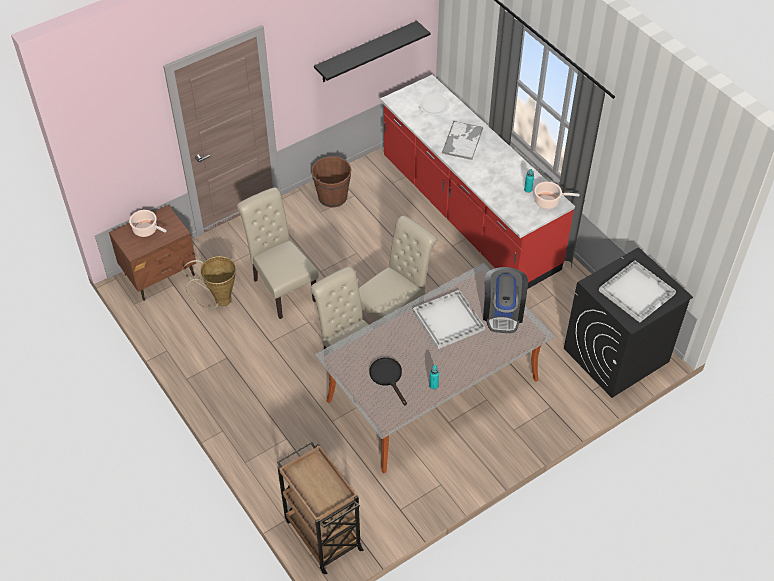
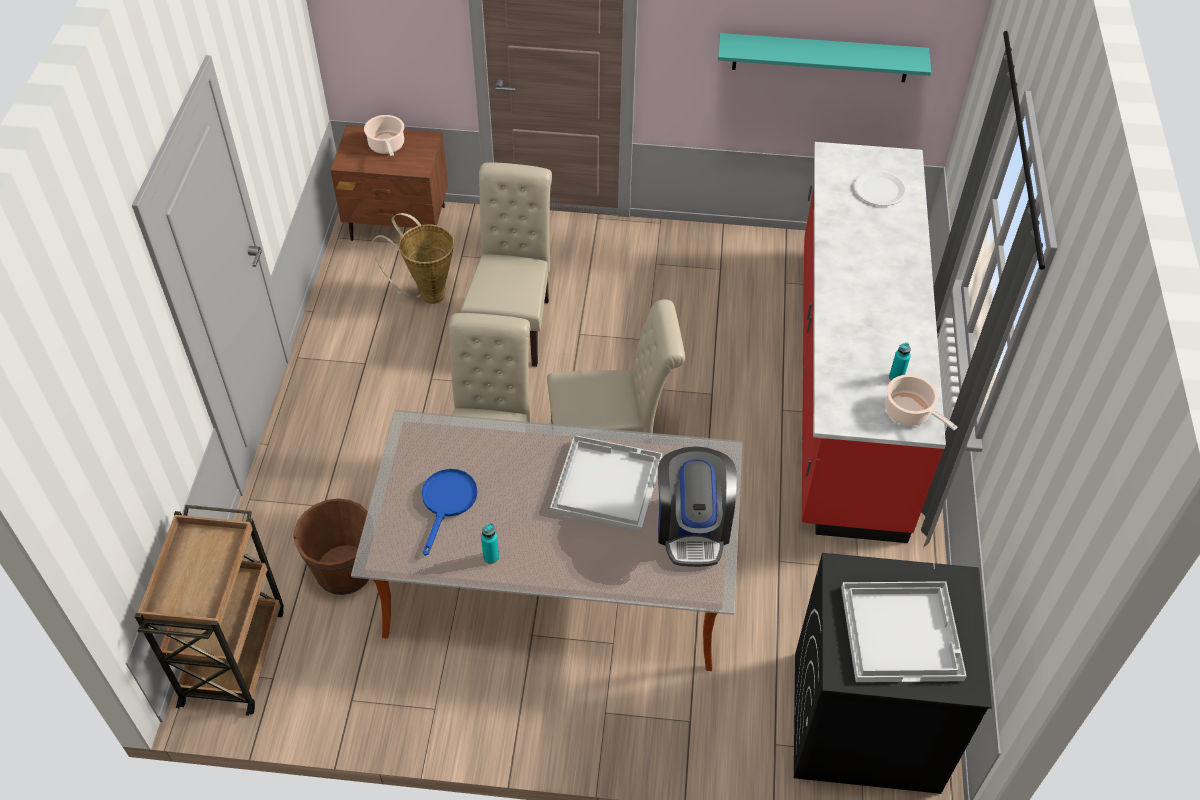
camera: 40 degrees right, 0 degrees up
brown bucket [311,156,351,208] -> brown bucket moved to [293,498,369,595]
black shelf [314,21,431,82] -> turquoise shelf [718,33,931,82]
black frying pan [369,358,407,406] -> blue frying pan [422,469,477,556]
tray [442,121,483,160] -> none
coffee machine [483,267,528,333] -> coffee machine turned 45 degrees counterclockwise [658,446,737,567]

